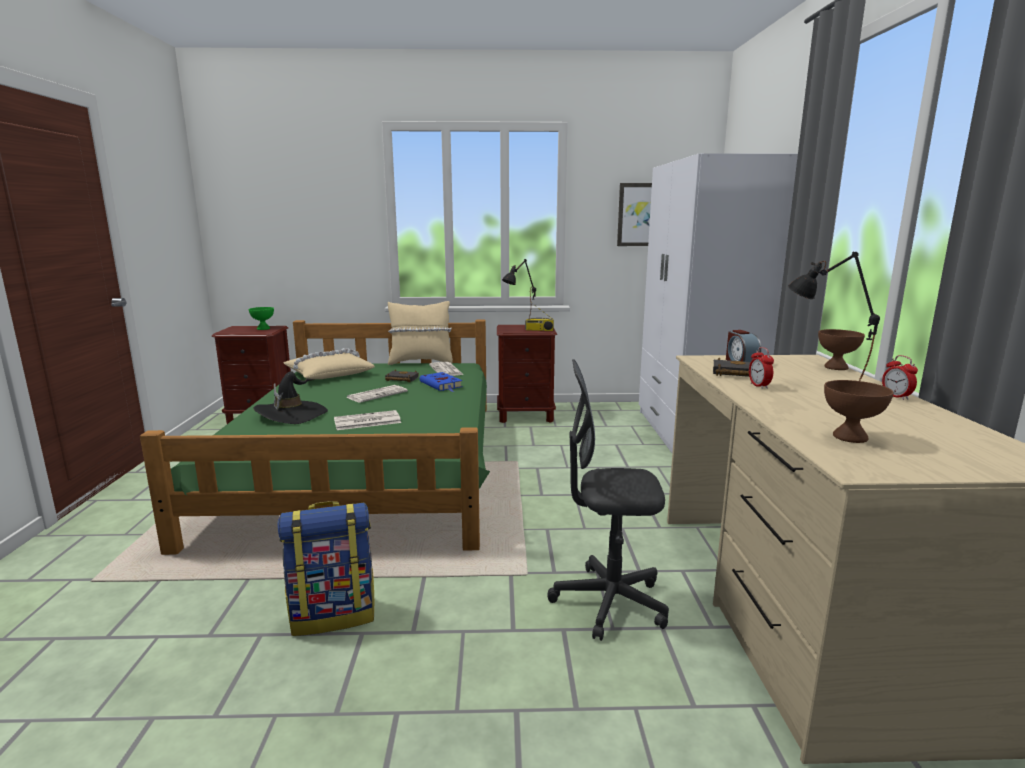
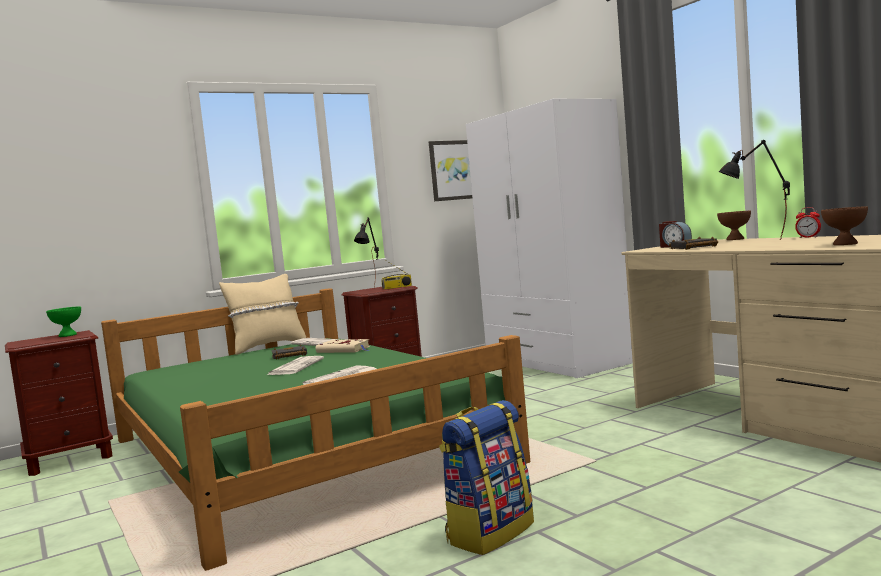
camera: 30 degrees left, 10 degrees down
black hat [253,371,328,424] -> none
beige pillow [284,348,375,379] -> none
blue book [420,372,463,392] -> beige book [316,339,370,353]
grey office chair [548,359,669,641] -> none
alarm clock [749,347,774,389] -> none

